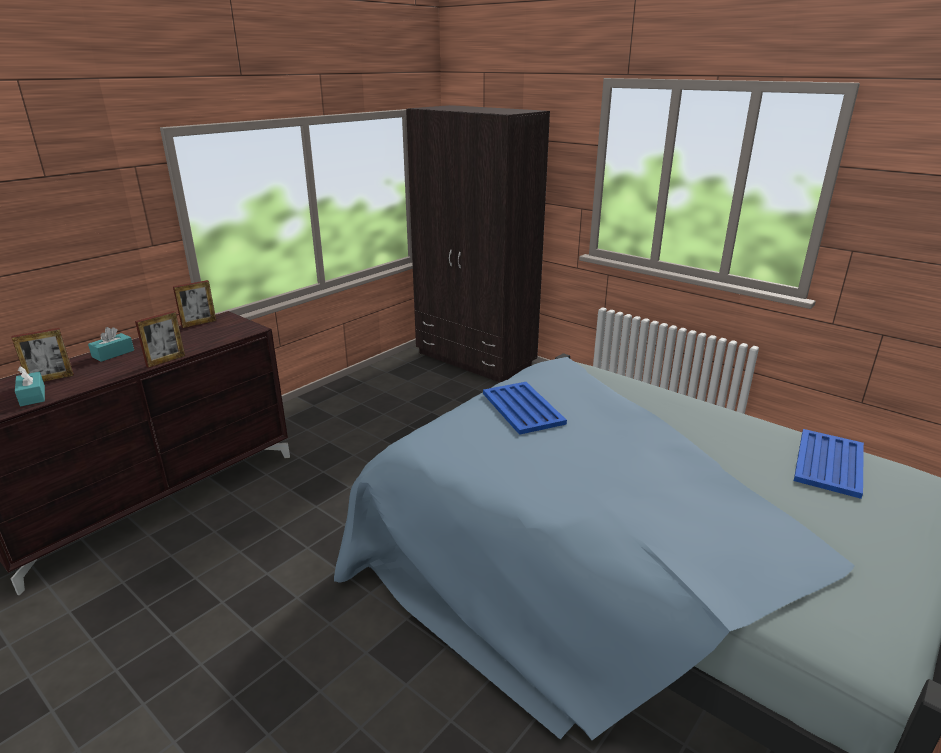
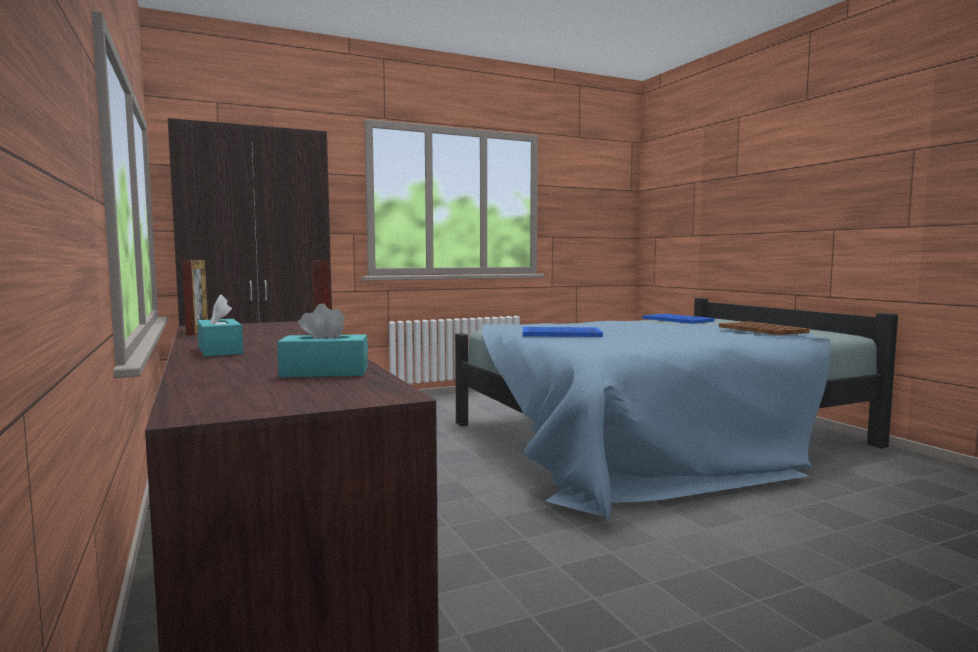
camera: 65 degrees left, 20 degrees down
picture frame [11,328,74,382] -> none
none -> brown tray [719,321,810,335]

